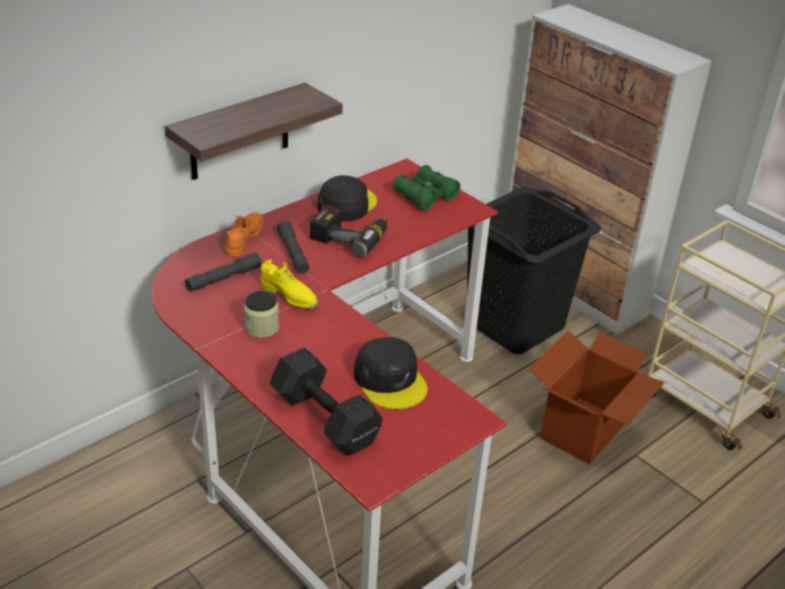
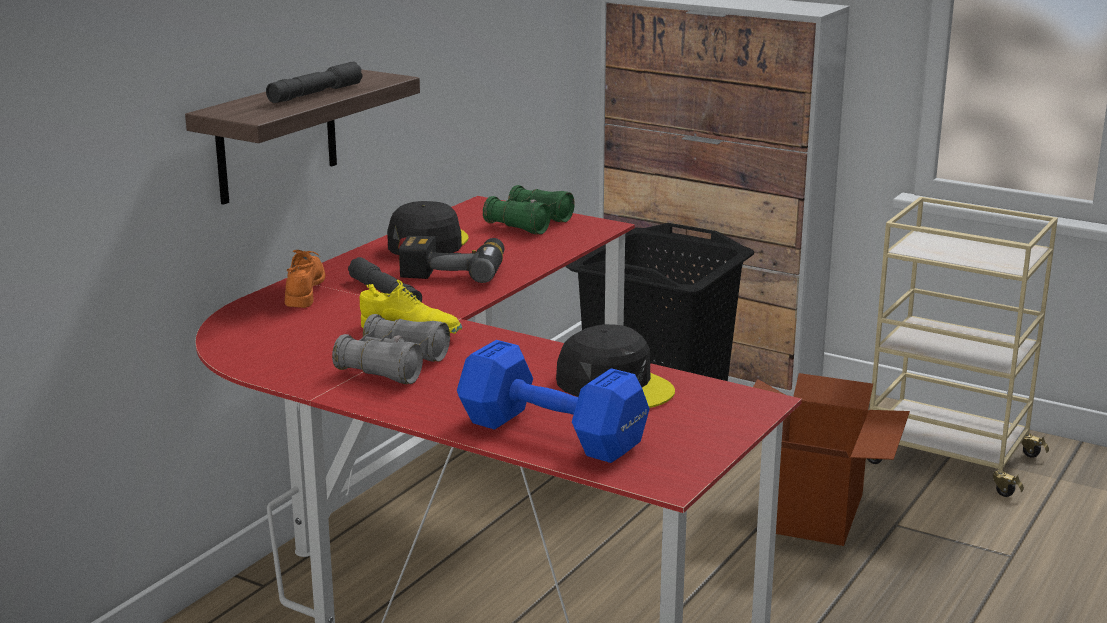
camera: 15 degrees left, 15 degrees down
grey flashlight [185,252,262,292] -> grey flashlight moved to [266,61,363,103]
jar [244,291,279,338] -> grey binoculars [332,314,450,384]
black dumbbell [270,347,383,456] -> blue dumbbell [457,340,650,463]

